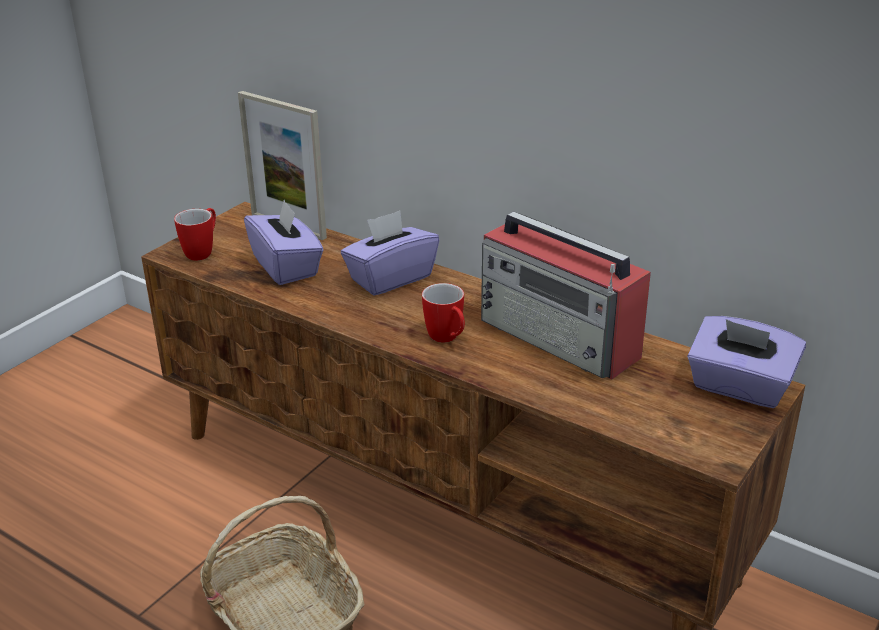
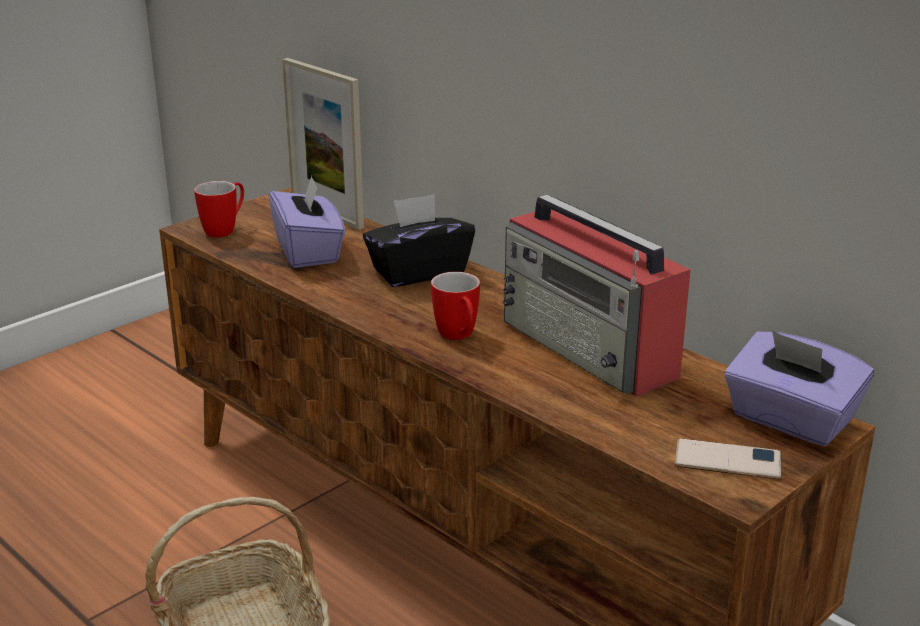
camera: 10 degrees right, 5 degrees down
purple tissue box [341,210,439,296] -> black tissue box [363,194,475,287]
none -> phone [675,438,781,479]

